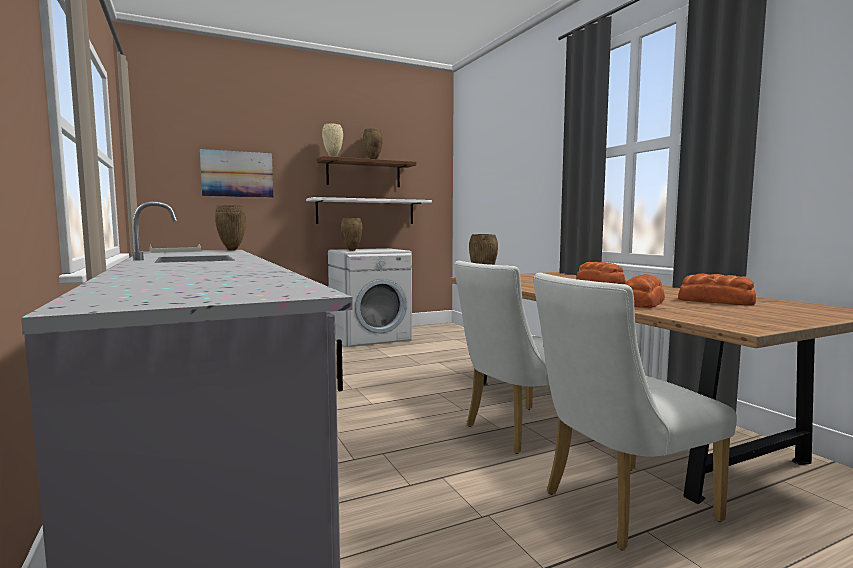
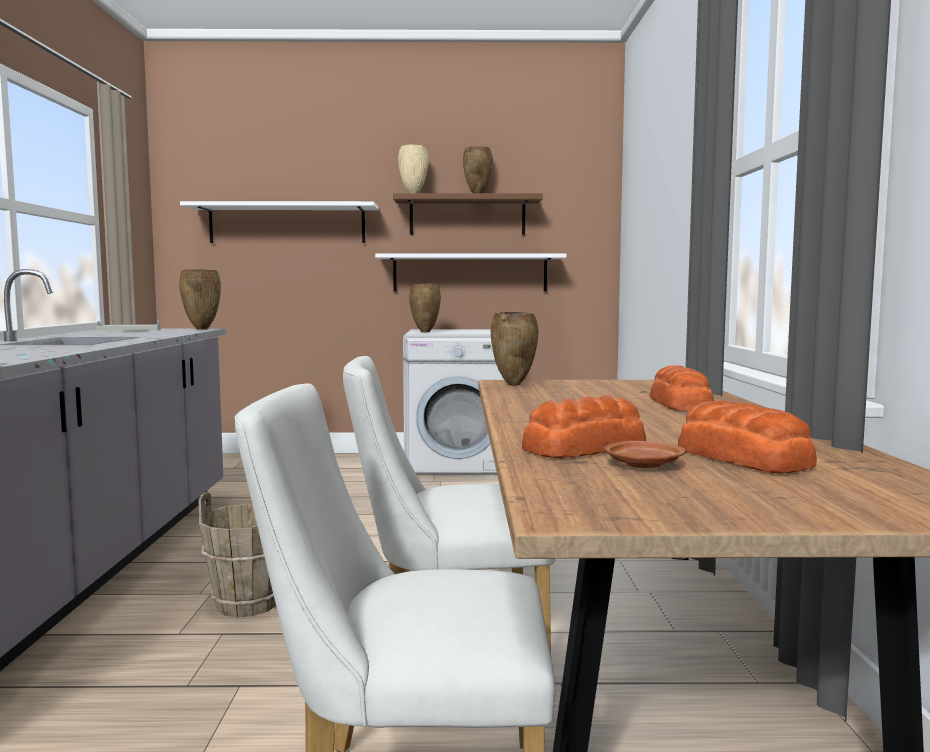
camera: 25 degrees right, 0 degrees up
picture [200,149,273,198] -> white shelf [180,201,378,243]
none -> brown bucket [198,492,276,617]
none -> brown plate [605,441,685,468]

